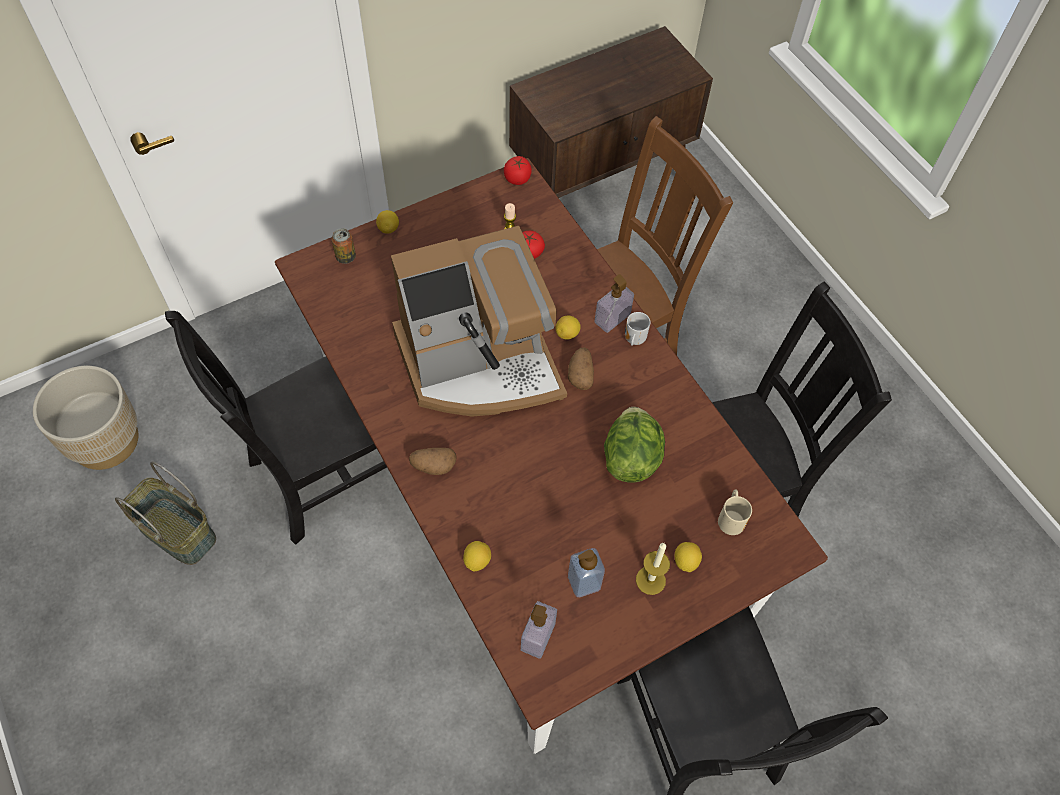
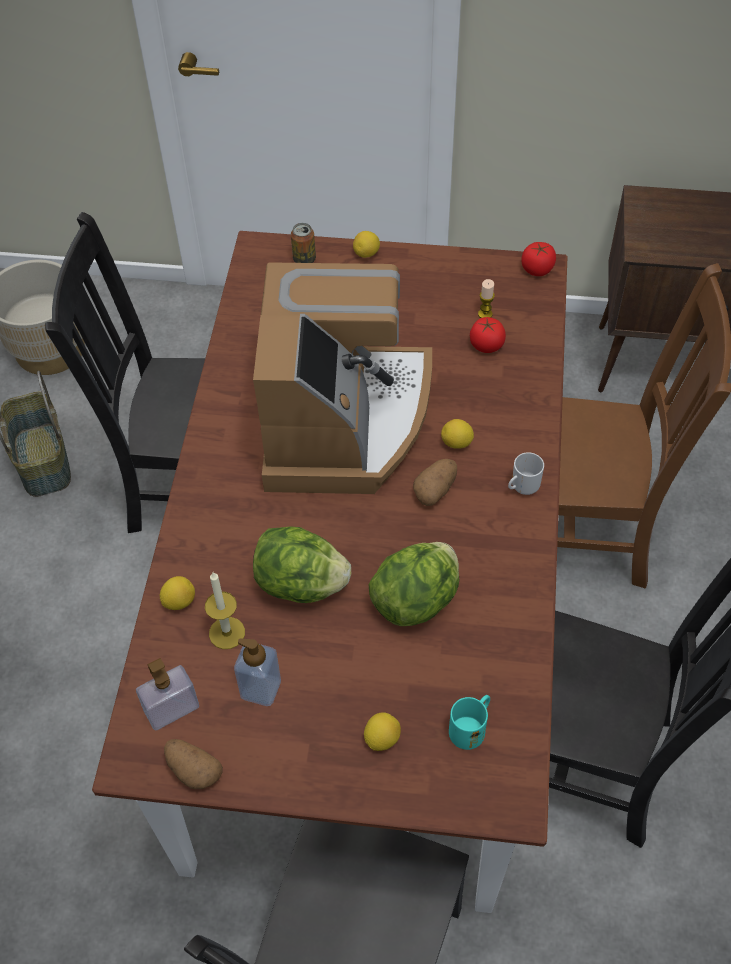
camera: 40 degrees right, 5 degrees down
coffee machine [391,226,567,417] -> coffee machine turned 105 degrees counterclockwise [253,262,432,494]
potato [409,448,457,475] -> potato moved to [164,739,223,789]
soap dispenser [595,274,634,333] -> none
candle [636,543,670,595] -> candle moved to [205,572,245,649]
beige mug [718,489,752,535] -> turquoise mug [449,695,490,750]
none -> lettuce [253,526,351,603]

